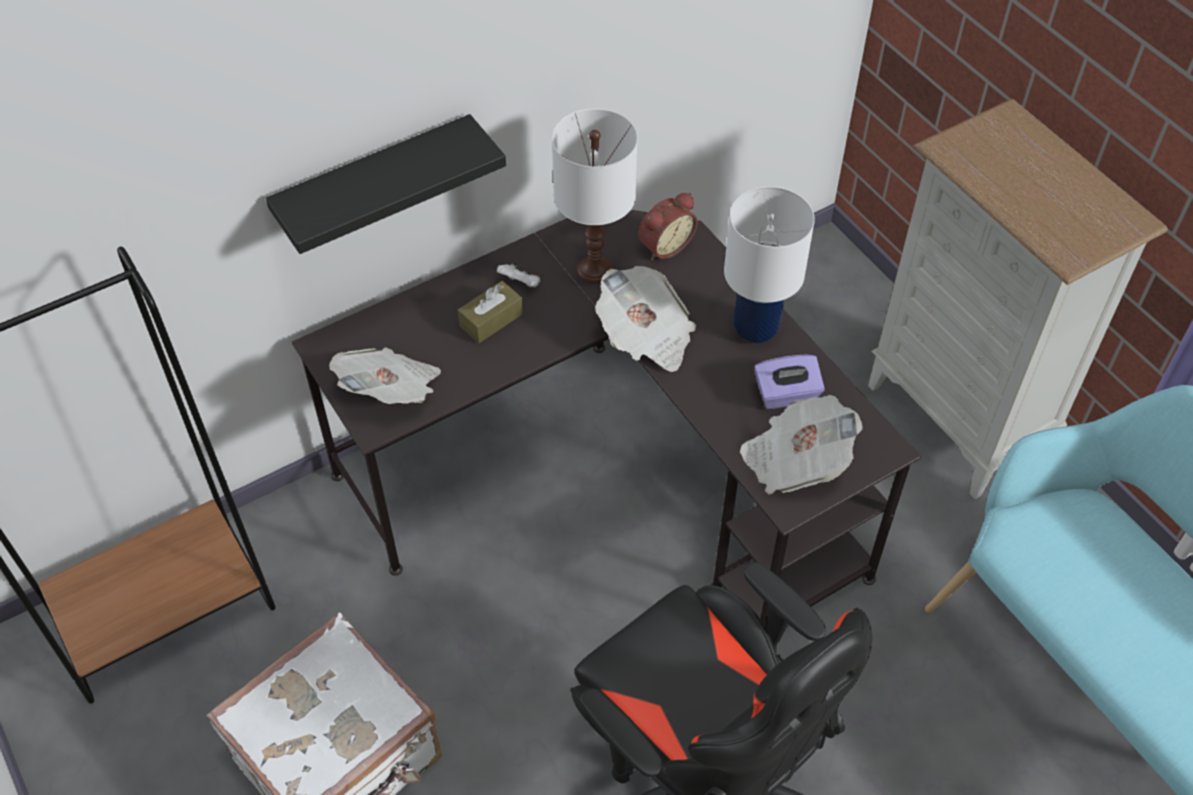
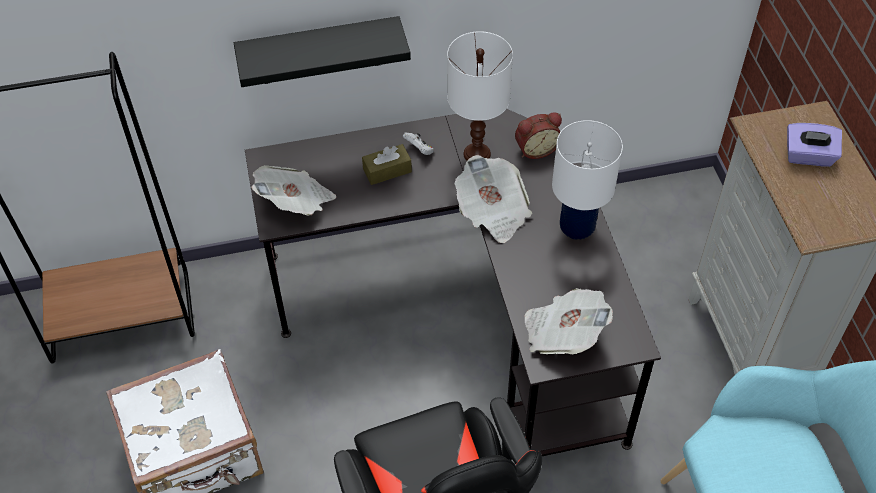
camera: 20 degrees right, 0 degrees up
purple tissue box [754,354,825,409] -> purple tissue box moved to [787,123,842,167]

